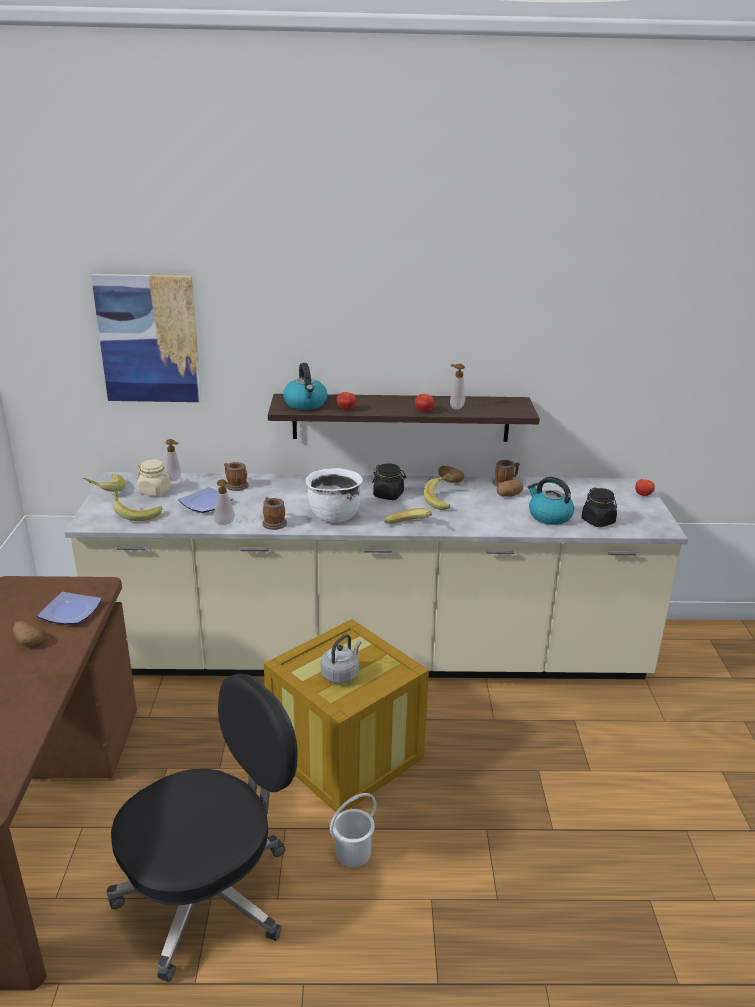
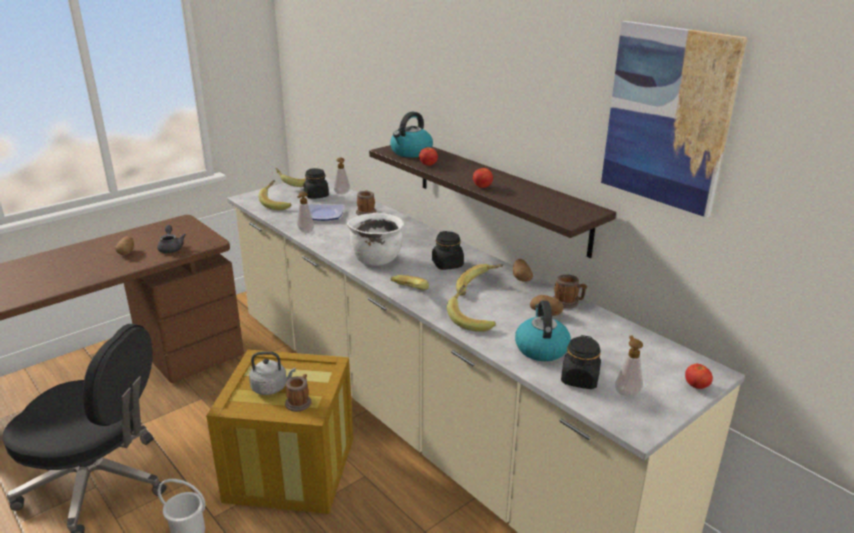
camera: 50 degrees right, 0 degrees up
plate [37,592,102,624] -> grey teapot [157,225,186,253]
picture [91,274,202,402] -> picture moved to [601,21,747,217]
beige jar [137,459,171,496] -> black jar [304,168,329,199]
mug [262,497,287,530] -> mug moved to [285,374,311,412]
soap dispenser [450,364,465,410] -> soap dispenser moved to [615,336,643,396]
none -> banana [447,285,496,332]

